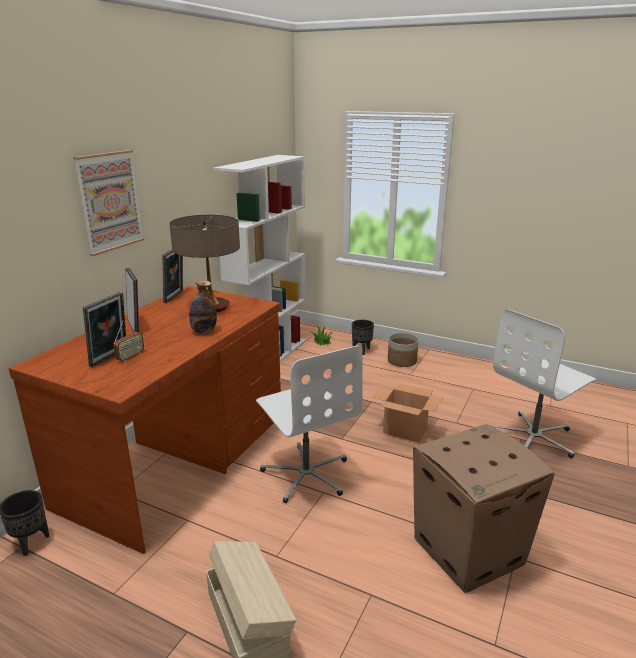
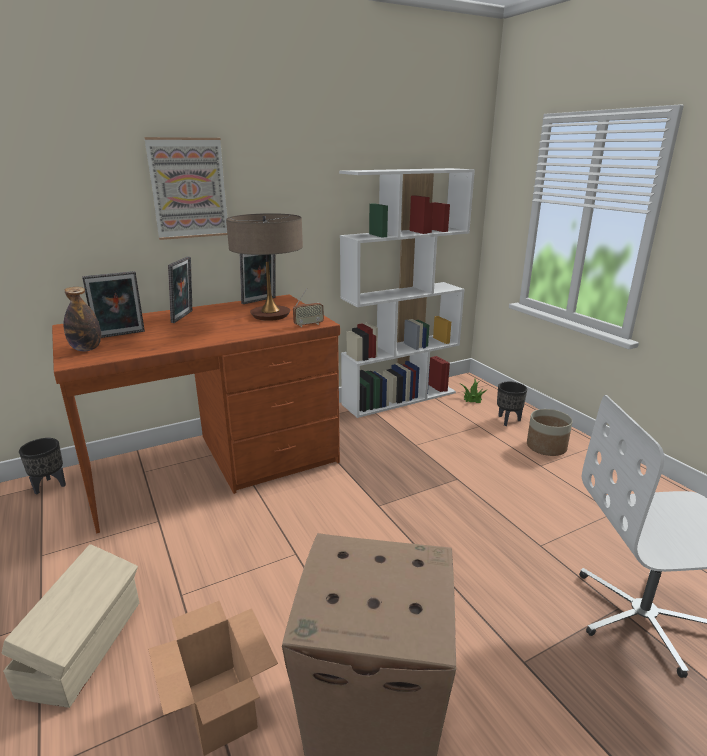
camera: 35 degrees right, 0 degrees up
radio [113,320,144,362] -> radio moved to [293,288,324,327]
bottle [189,280,217,334] -> bottle moved to [63,287,101,351]
white office chair [256,346,363,503] -> none
cardboard box [372,383,443,443] -> cardboard box moved to [148,601,278,756]

